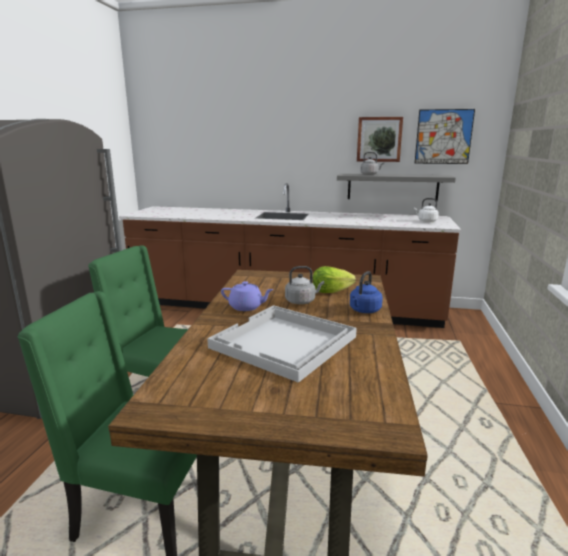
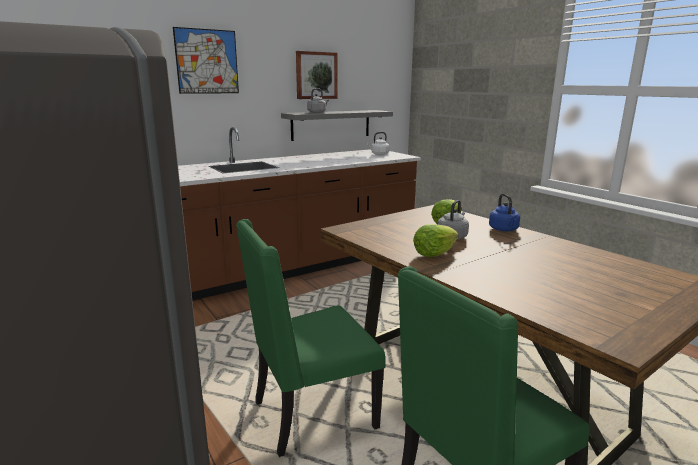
camera: 45 degrees left, 0 degrees up
white tray [207,305,357,383] -> none
purple teapot [221,281,274,311] -> lettuce [413,224,458,257]
picture [414,109,475,164] -> picture moved to [173,27,239,94]

